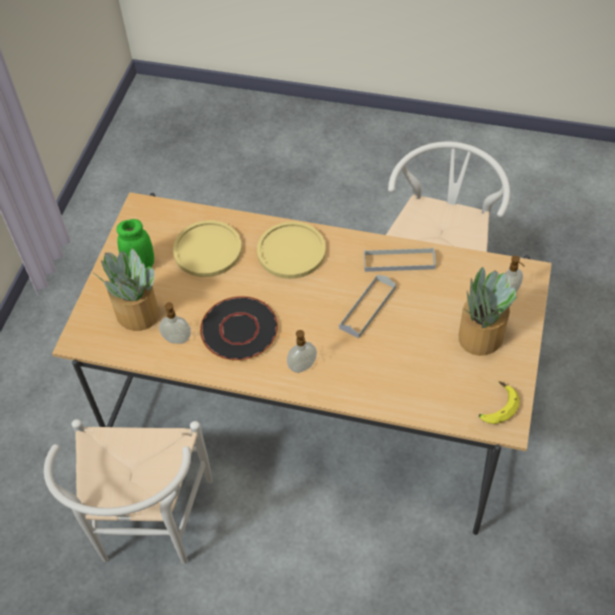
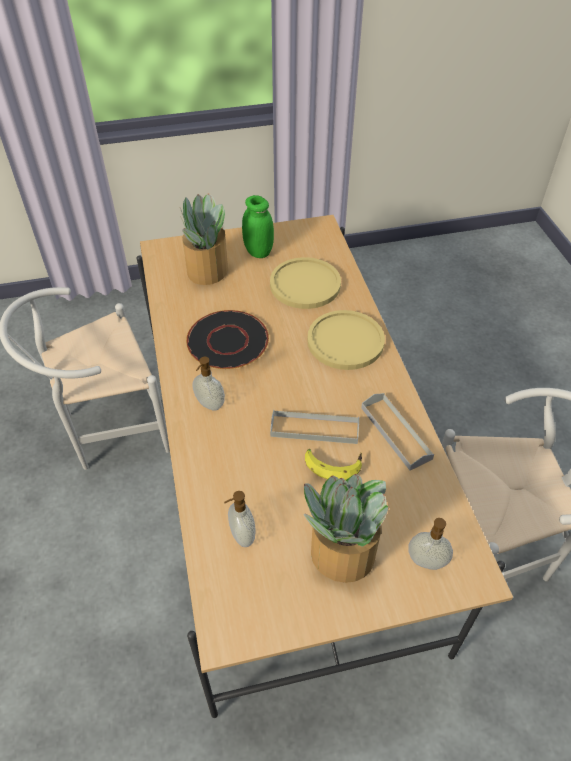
camera: 60 degrees right, 5 degrees down
soap dispenser [159,302,191,344] -> soap dispenser moved to [224,491,256,547]
banana [479,381,520,424] -> banana moved to [305,449,362,480]

